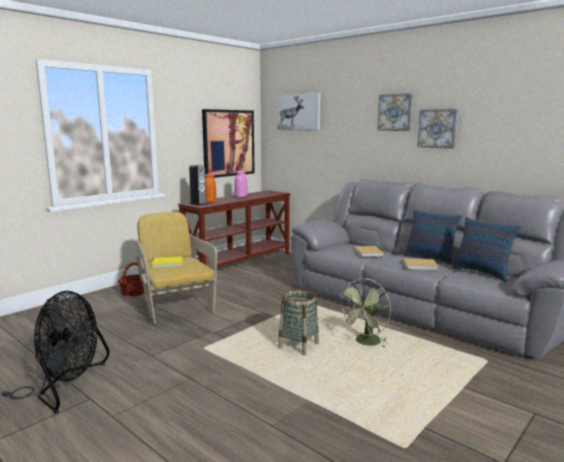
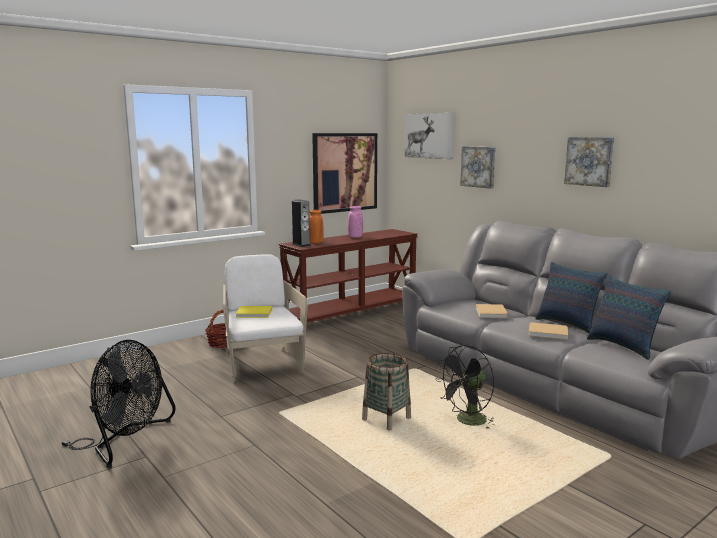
camera: 10 degrees right, 0 degrees up
yellow armchair [136,212,217,325] -> white armchair [223,254,308,382]
green fan [337,278,391,348] -> black fan [435,345,494,429]
picture [377,93,413,131] -> picture moved to [460,146,496,189]

